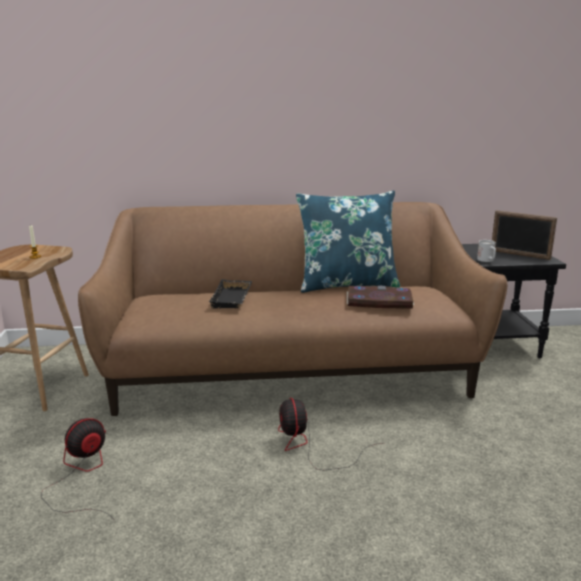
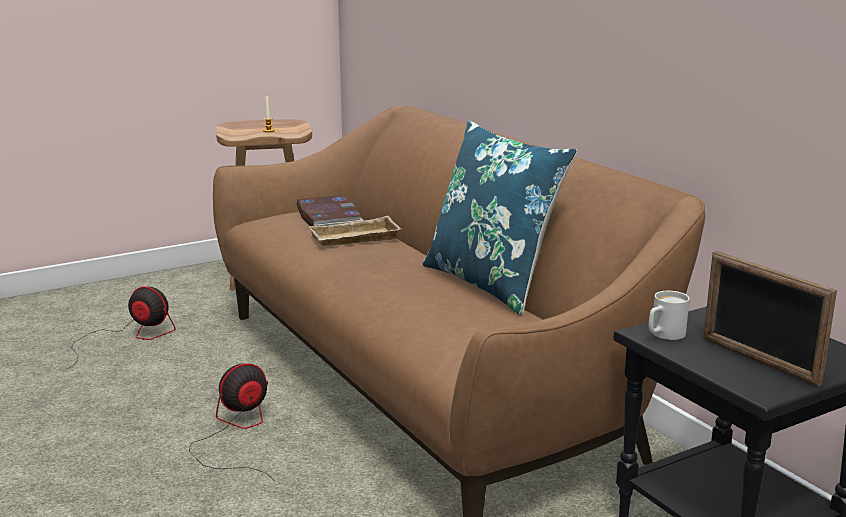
camera: 65 degrees right, 0 degrees up
black tray [208,279,252,309] -> beige tray [309,216,401,246]
book [346,285,414,309] -> book moved to [296,195,364,226]
picture frame [492,210,557,260] -> picture frame turned 45 degrees counterclockwise [703,251,837,387]

